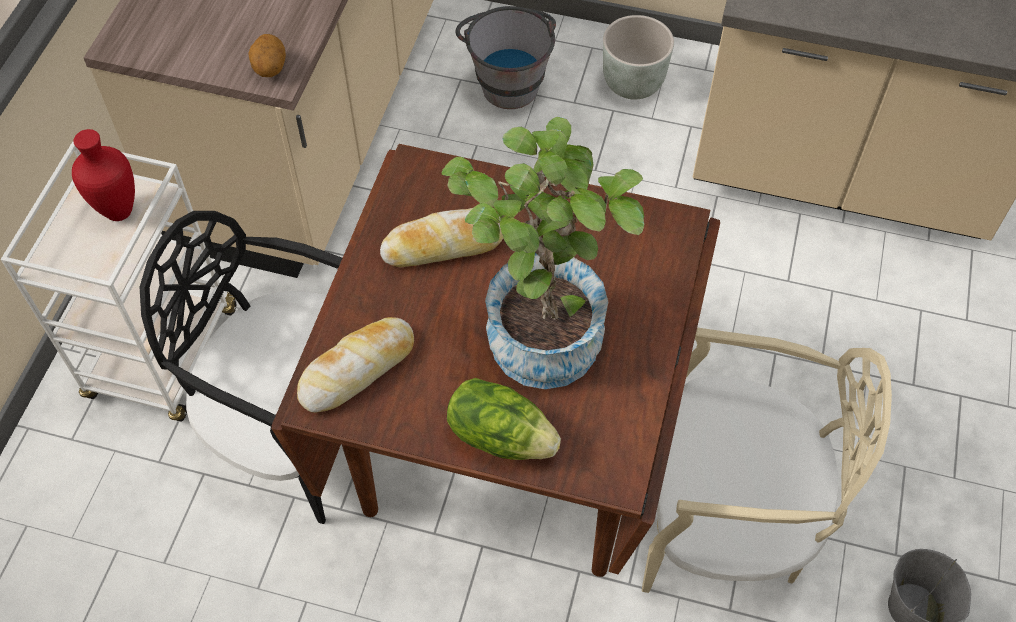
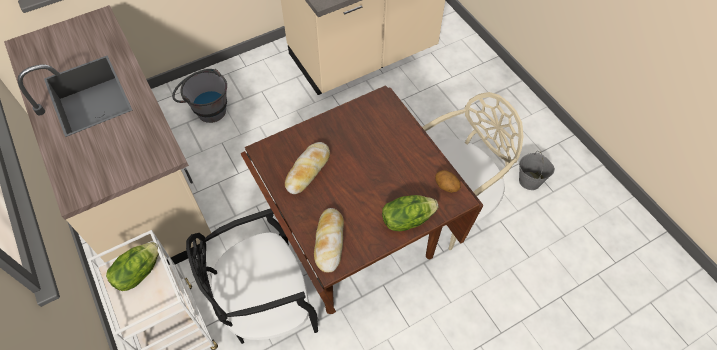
camera: 45 degrees left, 0 degrees up
red vase [72,129,135,221] -> lettuce [106,242,160,291]
potato [248,34,286,77] -> potato moved to [435,170,461,193]
potted plant [441,117,644,389] -> none
grey planter [603,15,674,100] -> none

